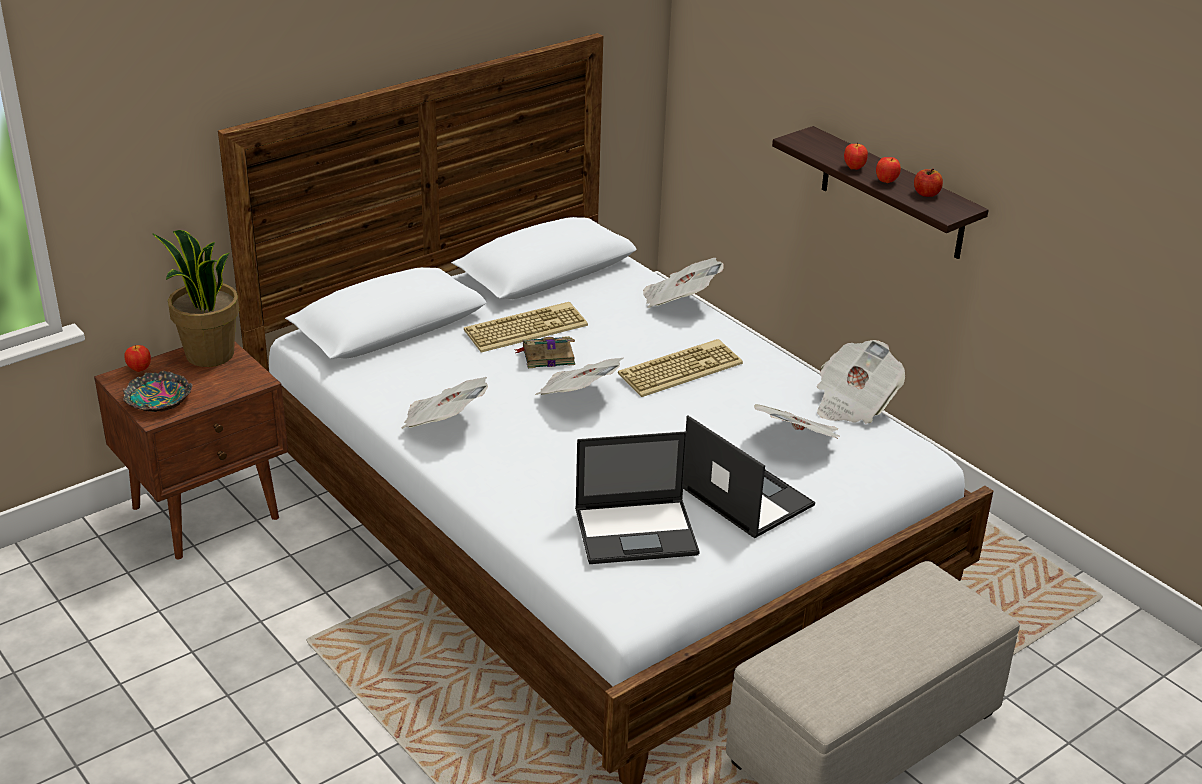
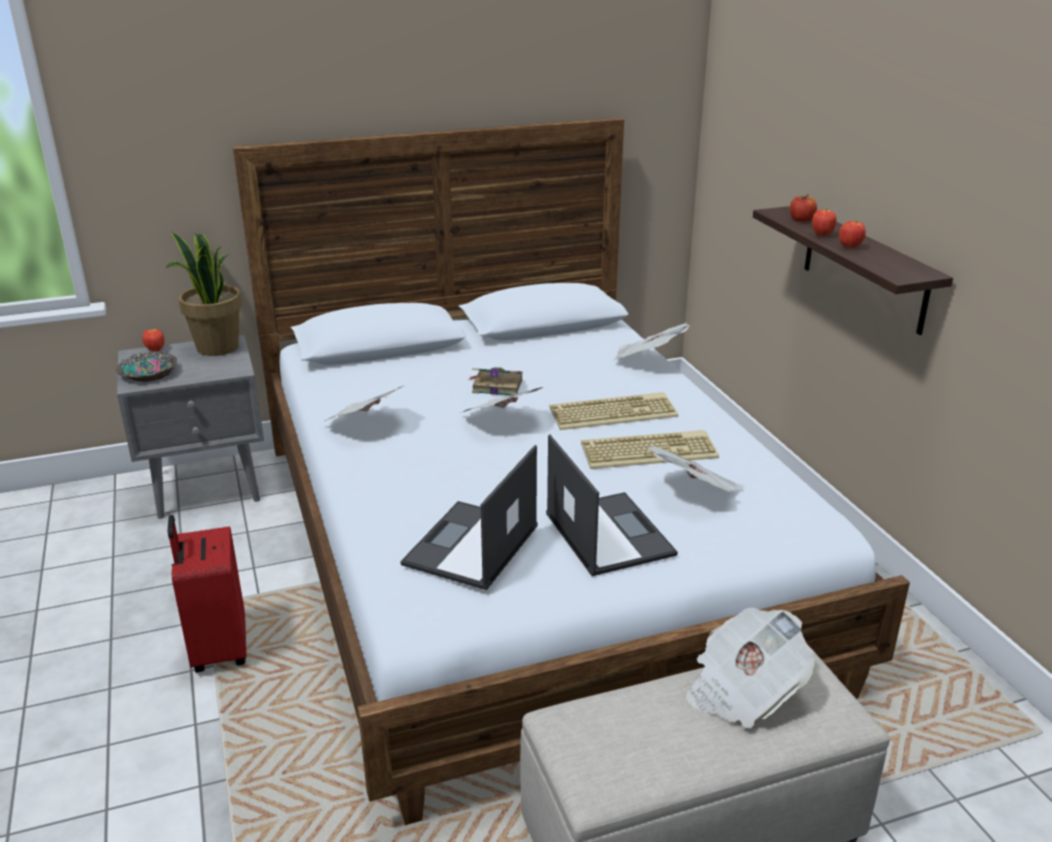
camera: 20 degrees right, 5 degrees down
brown nightstand [94,342,288,559] -> grey nightstand [117,335,264,519]
keyboard [464,302,588,352] -> keyboard moved to [581,430,719,469]
laptop [575,431,700,564] -> laptop turned 105 degrees clockwise [400,445,538,590]
newspaper [817,340,905,424] -> newspaper moved to [686,607,815,729]
apple [914,168,943,197] -> apple moved to [790,194,817,222]
none -> red suitcase [168,515,247,673]

